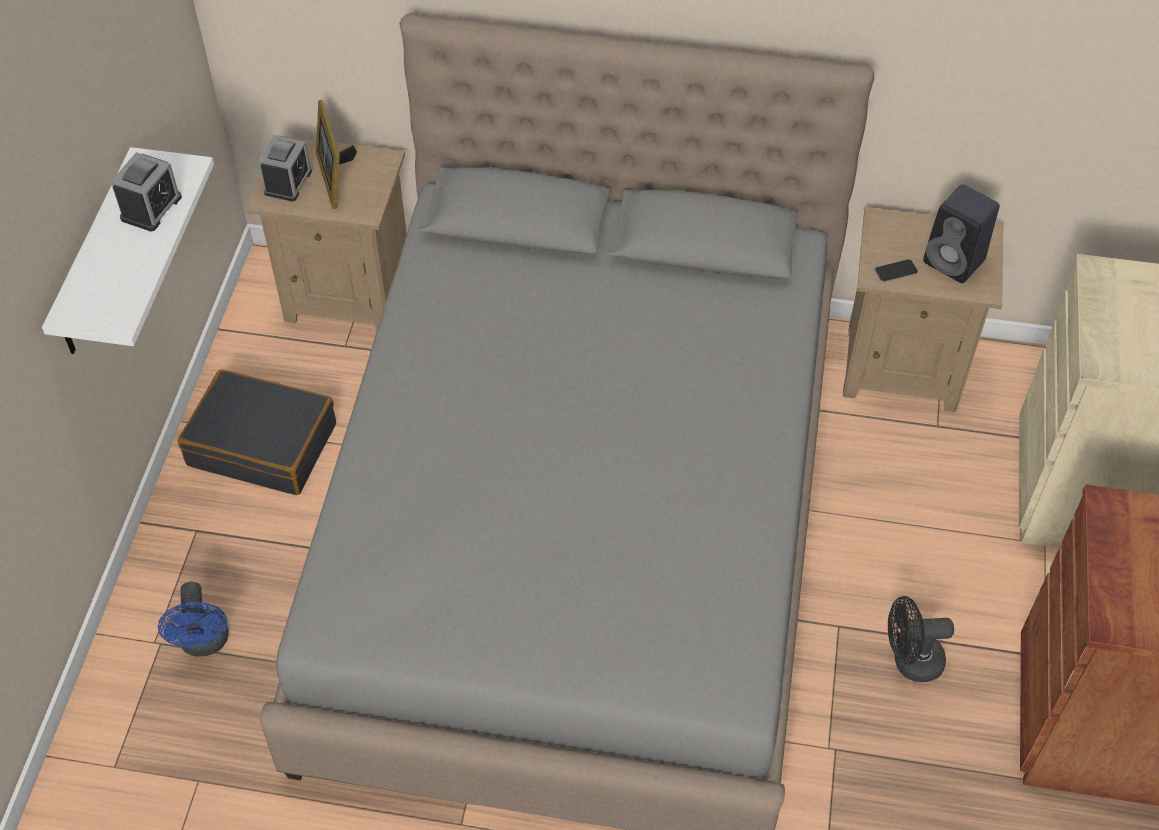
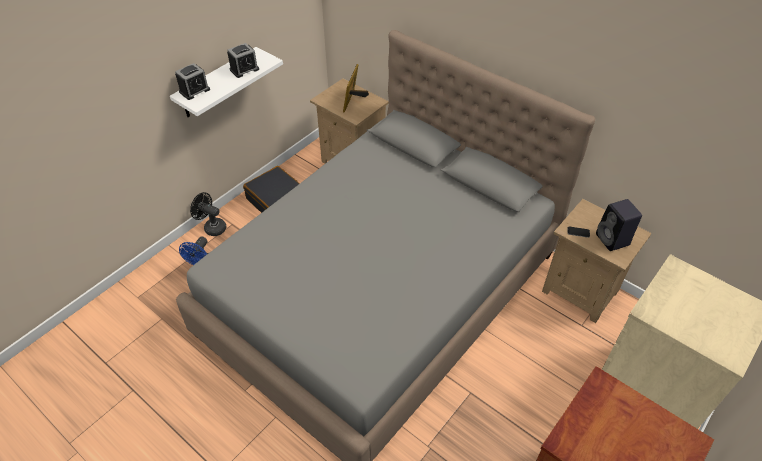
camera: 30 degrees right, 5 degrees down
alarm clock [258,135,312,201] -> alarm clock moved to [175,63,210,100]
black fan [888,596,954,682] -> black fan moved to [190,192,226,236]

